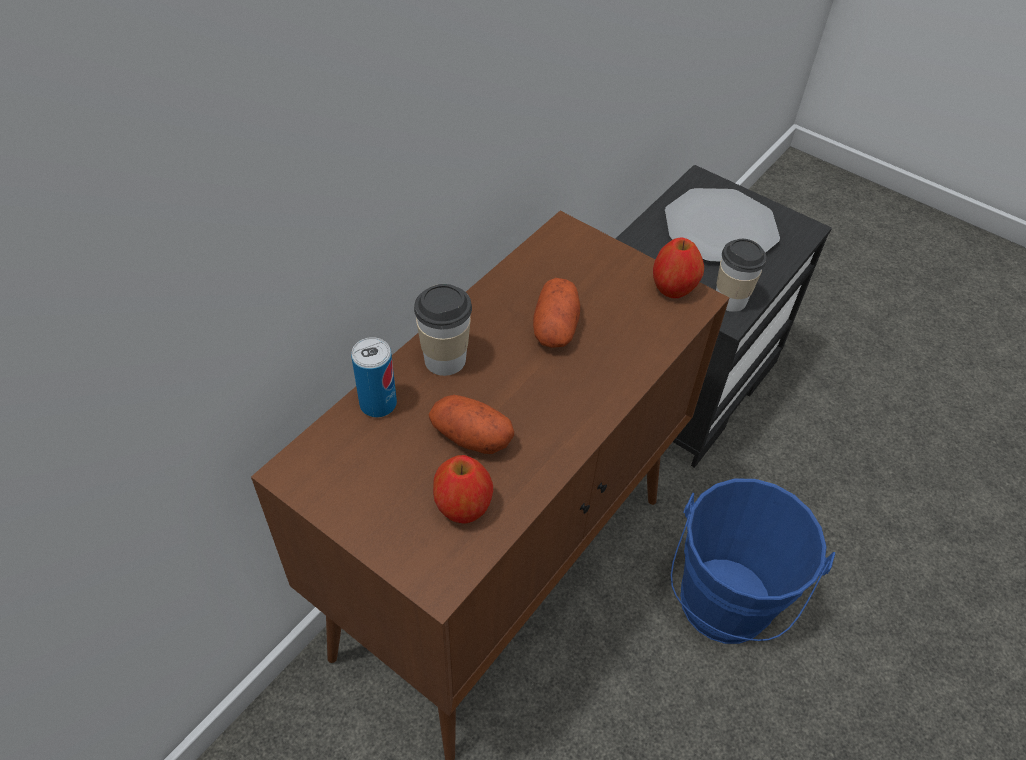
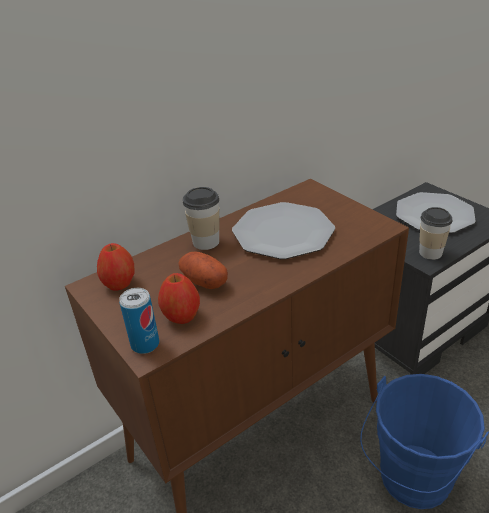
camera: 20 degrees right, 15 degrees down
can [351,337,397,417] -> can moved to [119,288,159,354]
potato [533,278,580,348] -> plate [232,202,335,259]
apple [653,237,704,298] -> apple moved to [97,243,135,291]

